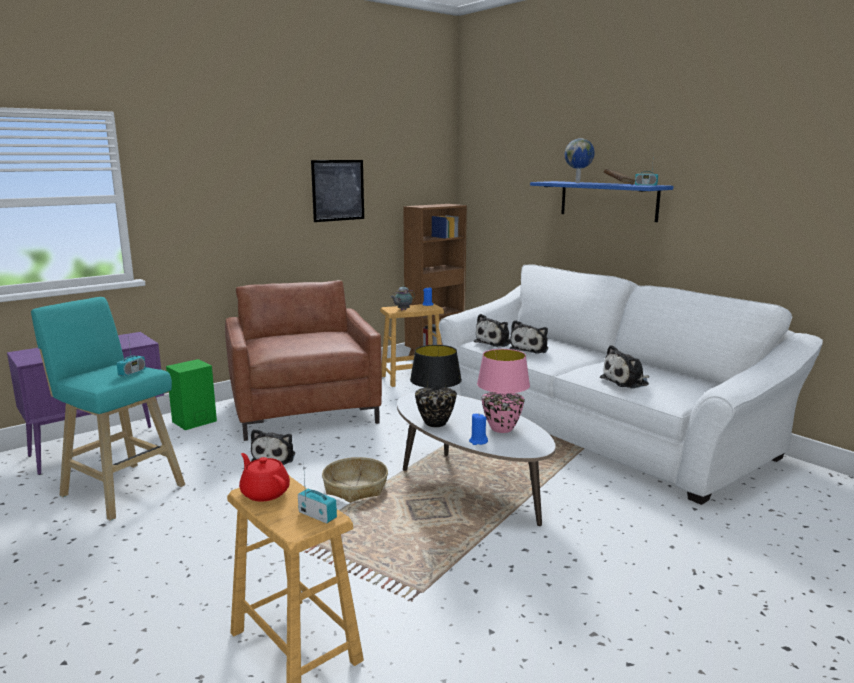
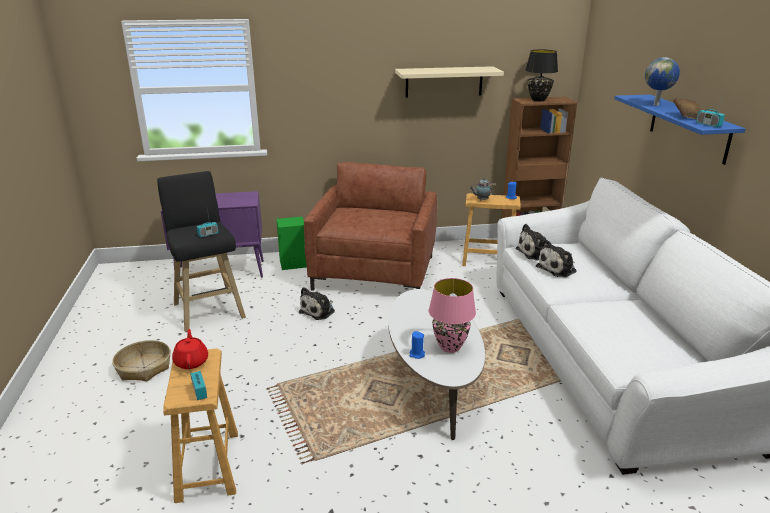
camera: 30 degrees right, 10 degrees up
turquoise stool [31,297,185,521] -> black stool [157,171,246,332]
picture [311,160,364,222] -> beige shelf [395,66,504,98]
basket [322,457,388,503] -> basket moved to [112,340,171,382]
black table lamp [410,345,462,427] -> black table lamp moved to [526,50,558,101]
plush toy [600,345,649,388] -> none

